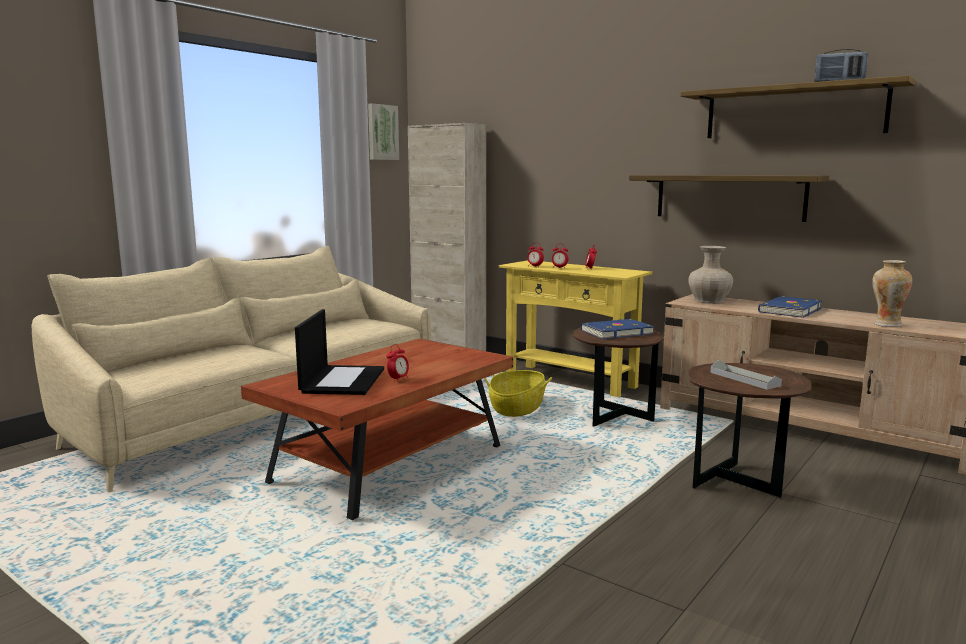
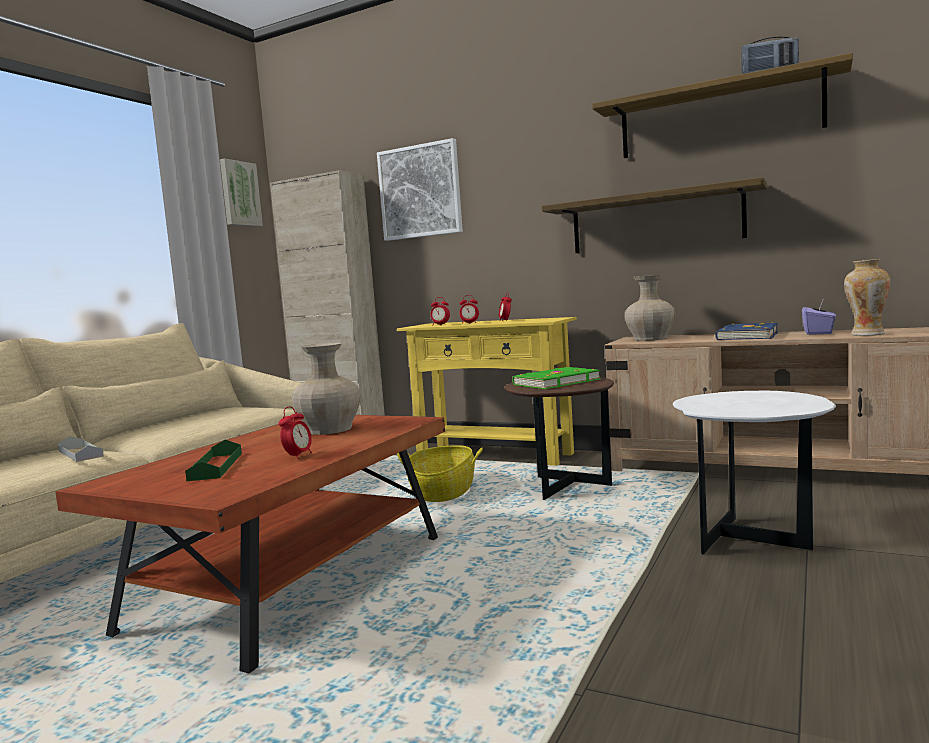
camera: 10 degrees left, 5 degrees down
laptop [295,309,384,395] -> green tray [185,440,242,481]
blue book [581,319,655,339] -> green book [513,367,601,389]
brown side table [689,363,812,499] -> white side table [673,391,836,555]
grey tray [710,360,782,390] -> grey tray moved to [58,436,104,462]
none -> beige vase [292,343,360,435]
none -> picture [377,138,463,241]
none -> purple tissue box [802,298,836,335]

